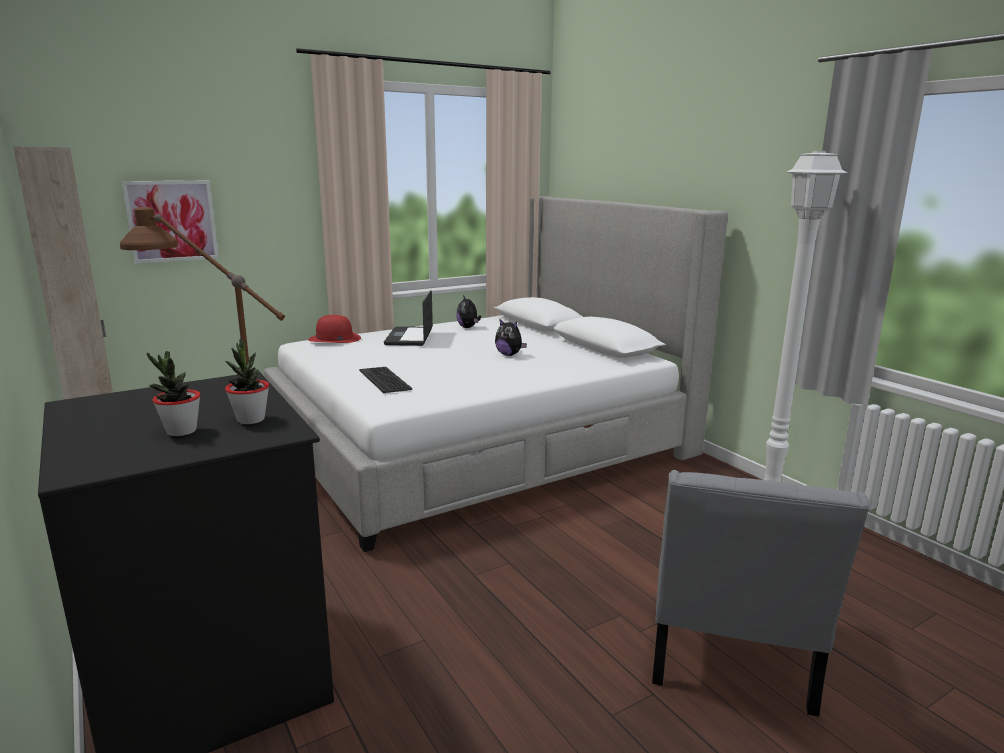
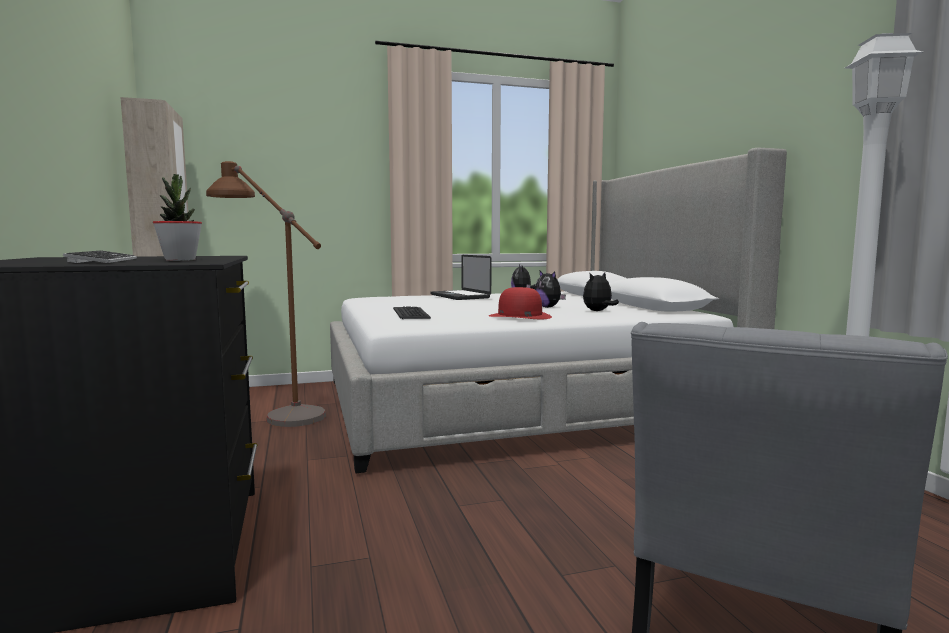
camera: 15 degrees right, 10 degrees down
picture [122,181,219,264] -> none
potted plant [147,351,201,436] -> keyboard [63,250,137,263]
red hat [308,315,361,343] -> red hat moved to [489,287,552,319]
laptop [384,291,433,346] -> laptop turned 45 degrees counterclockwise [430,255,491,300]
none -> plush toy [583,272,619,311]

